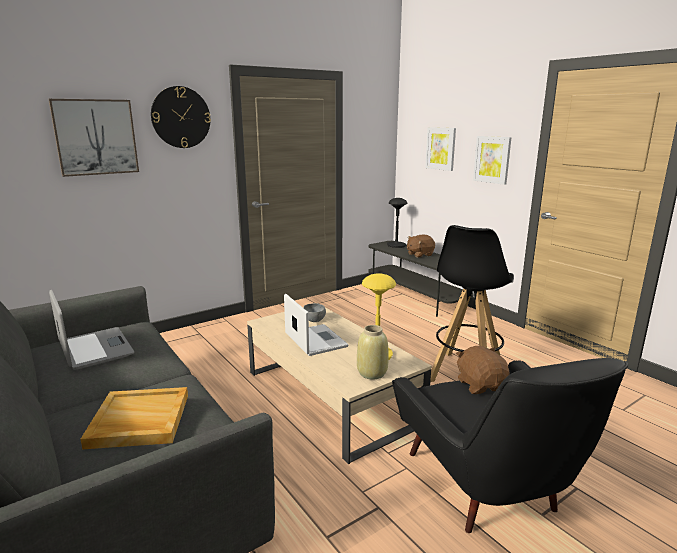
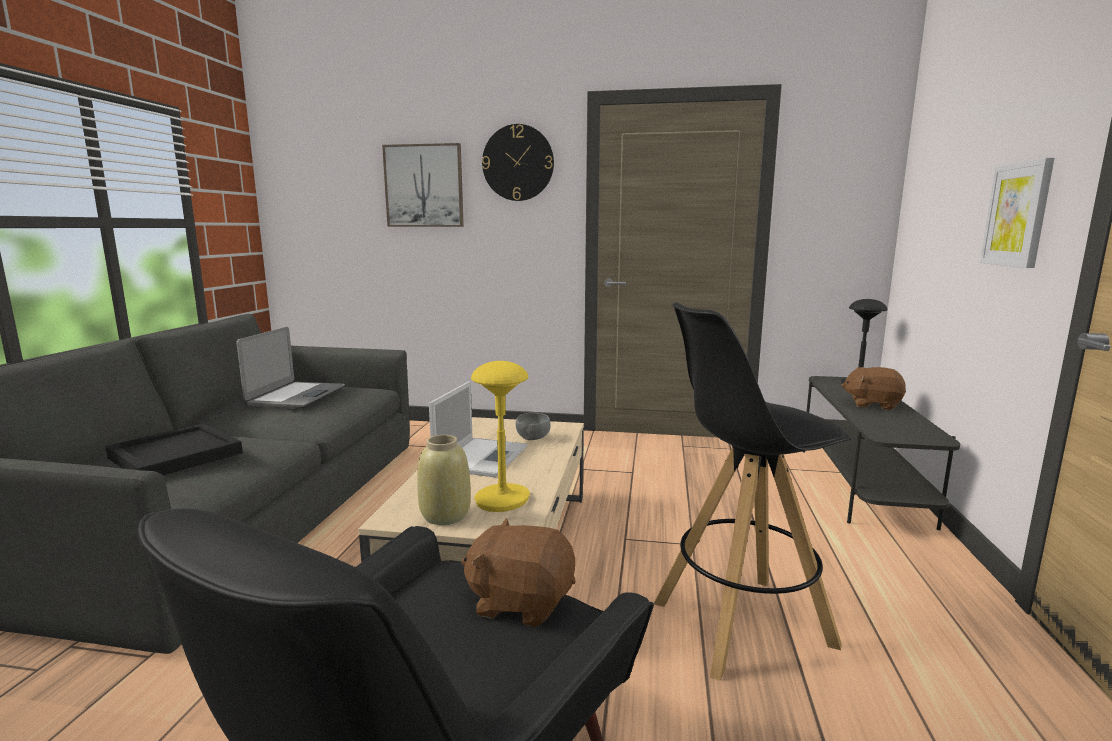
camera: 45 degrees right, 5 degrees down
beige tray [80,387,188,449] -> black tray [105,424,243,475]
picture [425,127,456,171] -> none
brown plush toy [456,346,510,394] -> brown plush toy turned 105 degrees counterclockwise [462,518,575,627]

